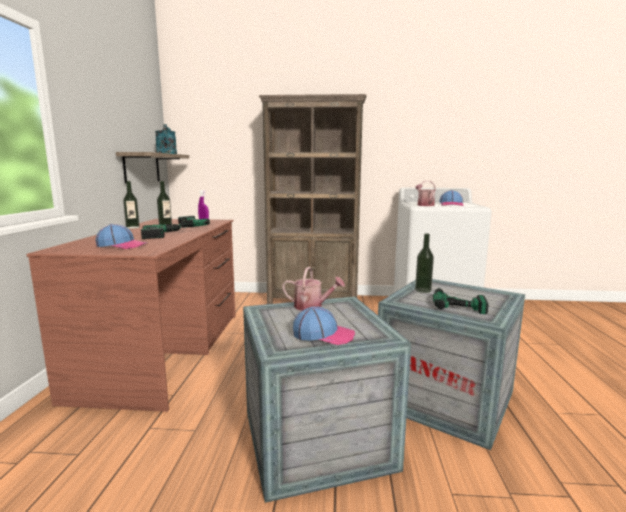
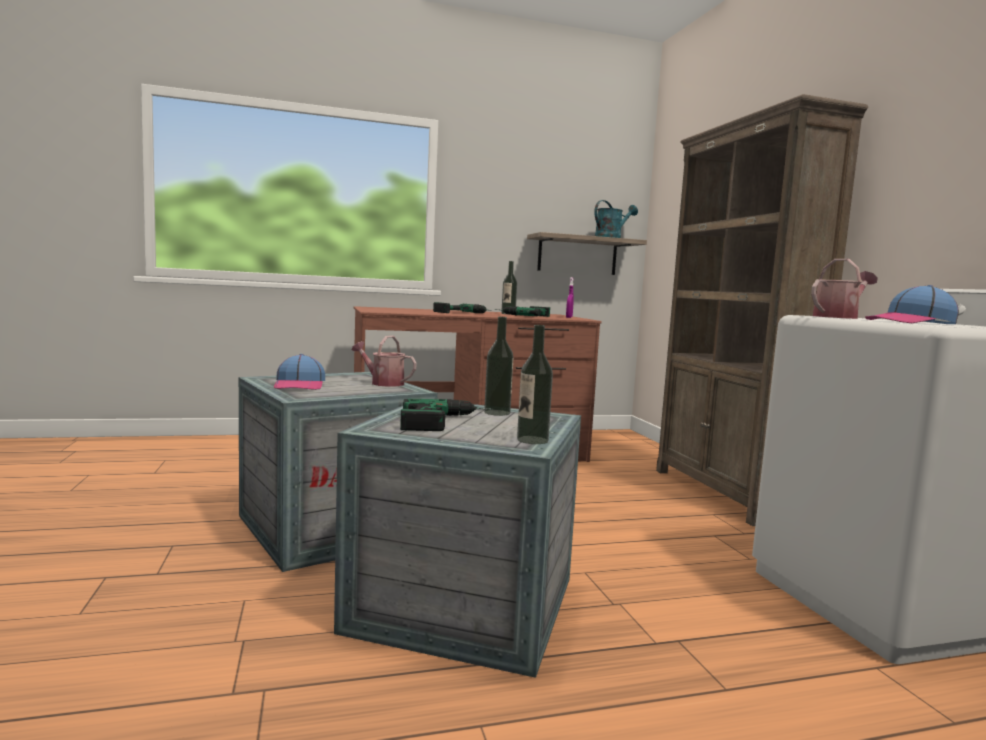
camera: 70 degrees right, 5 degrees down
cap [96,224,147,249] -> none
bottle [123,181,140,229] -> bottle moved to [517,325,553,444]
watering can [282,267,345,311] -> watering can turned 120 degrees clockwise [351,336,417,387]

